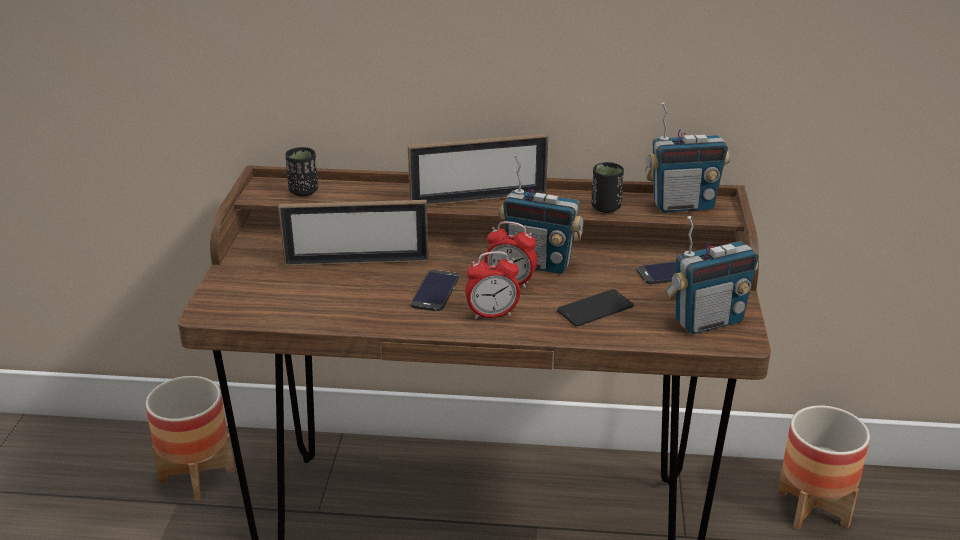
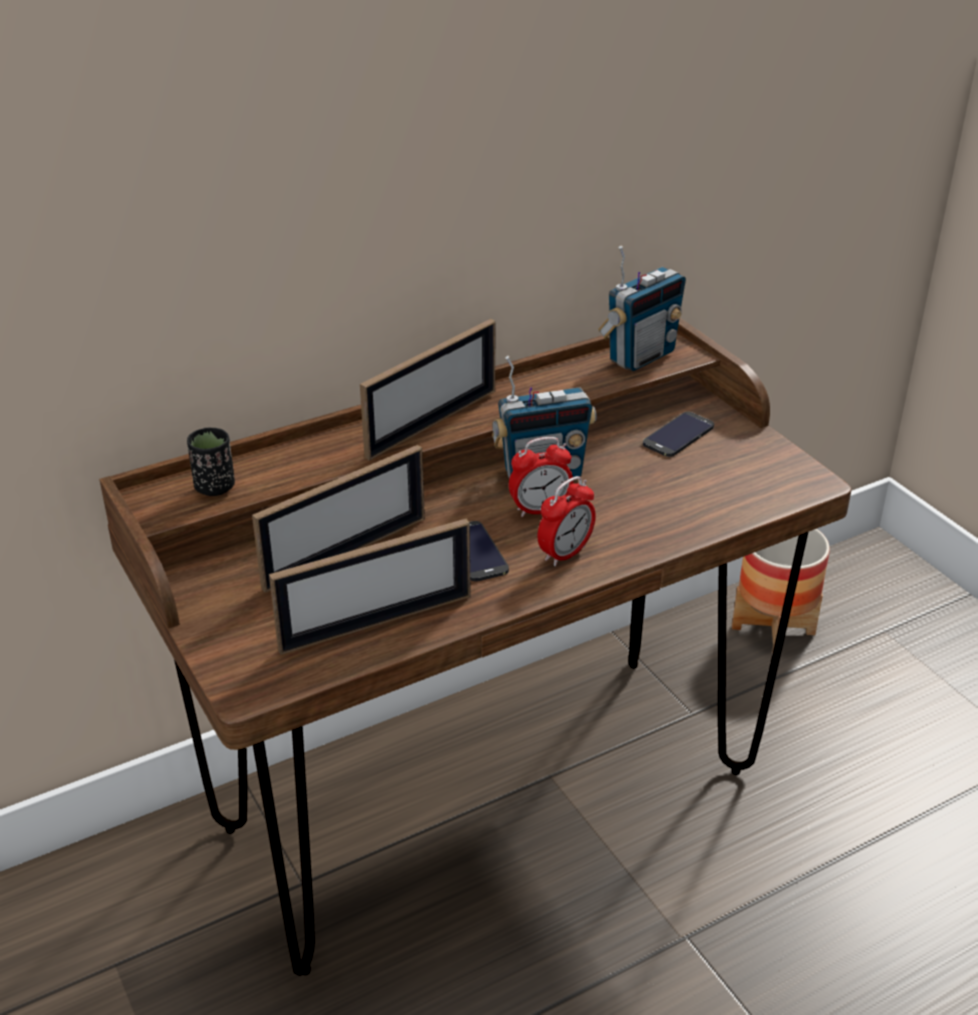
camera: 35 degrees left, 5 degrees up
planter [146,376,234,501] -> none
phone [557,289,634,326] -> none
black cup [592,162,624,213] -> none
radio [665,216,758,334] -> none
none -> picture frame [269,519,471,655]

